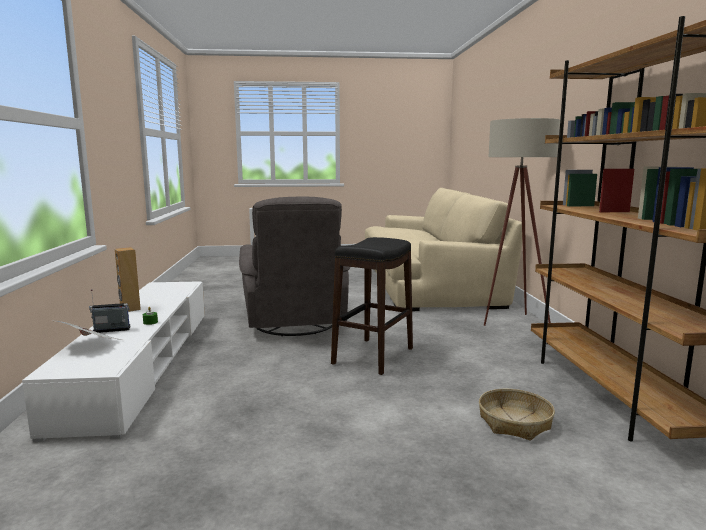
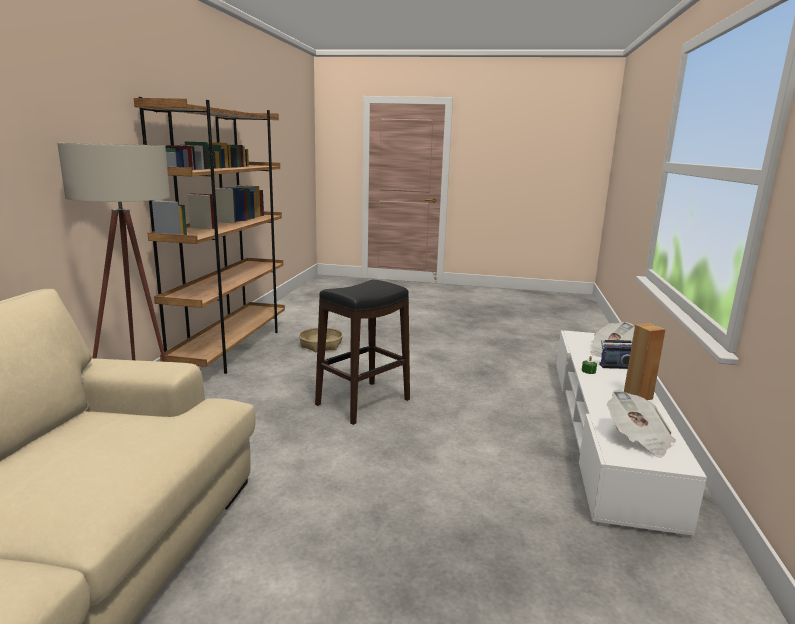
camera: 165 degrees left, 5 degrees up
grey armchair [239,197,351,336] -> none
none -> newspaper [607,390,676,458]

